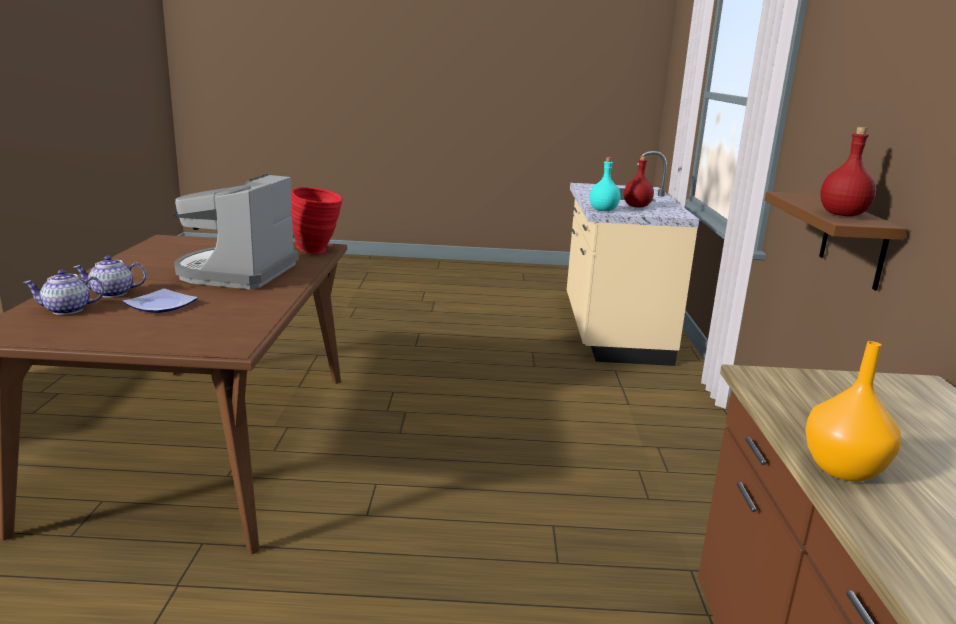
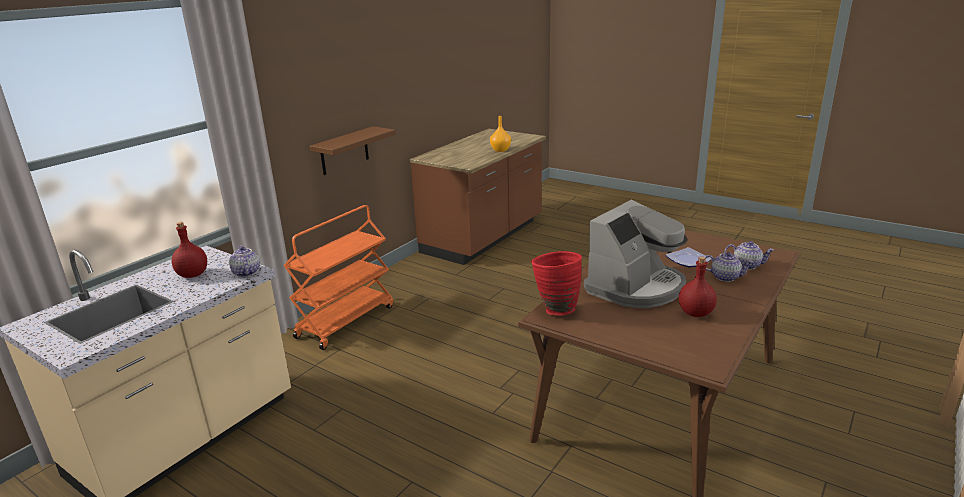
camera: 145 degrees left, 5 degrees up
turquoise bottle [590,157,620,211] -> teapot [229,245,260,277]
red bottle [820,127,876,216] -> red bottle moved to [679,257,717,317]
none -> orange cart [283,205,393,350]

